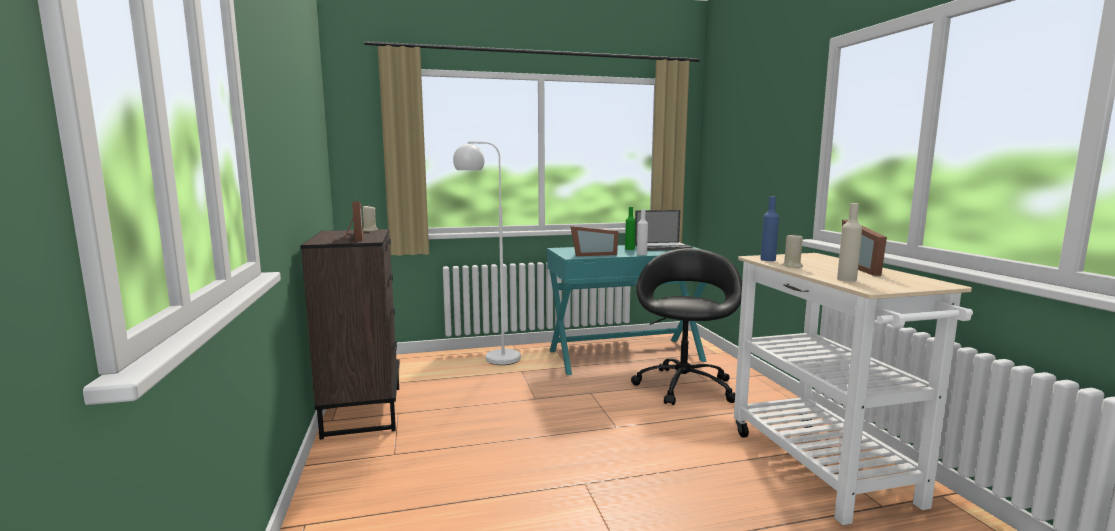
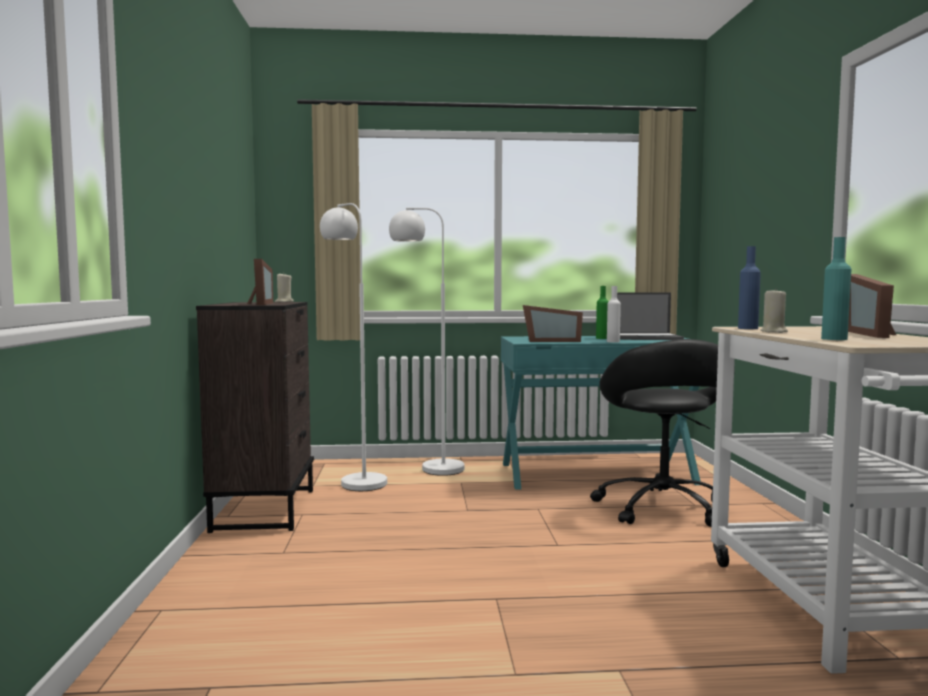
camera: 10 degrees right, 5 degrees down
black office chair [631,248,742,405] -> black office chair turned 150 degrees clockwise [590,339,735,527]
beige bottle [837,203,862,282] -> turquoise bottle [821,237,851,340]
none -> white floor lamp [320,203,387,491]

